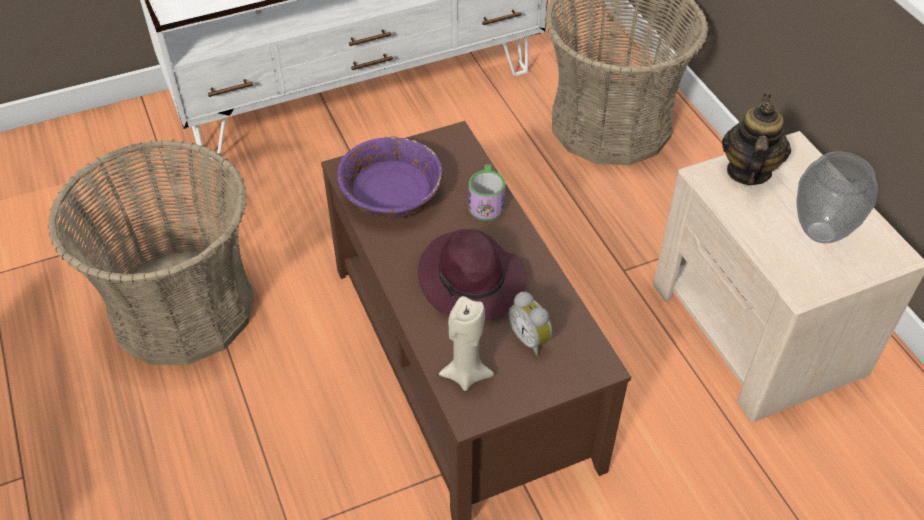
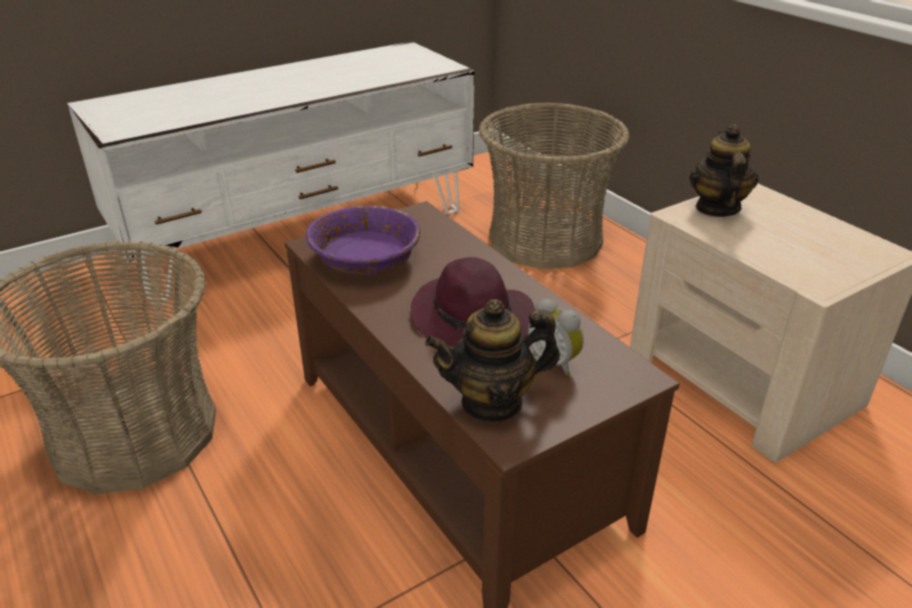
camera: 10 degrees left, 15 degrees down
beige candle [439,296,494,391] -> teapot [425,299,560,423]
mug [469,165,505,221] -> none
vase [796,151,878,243] -> none

